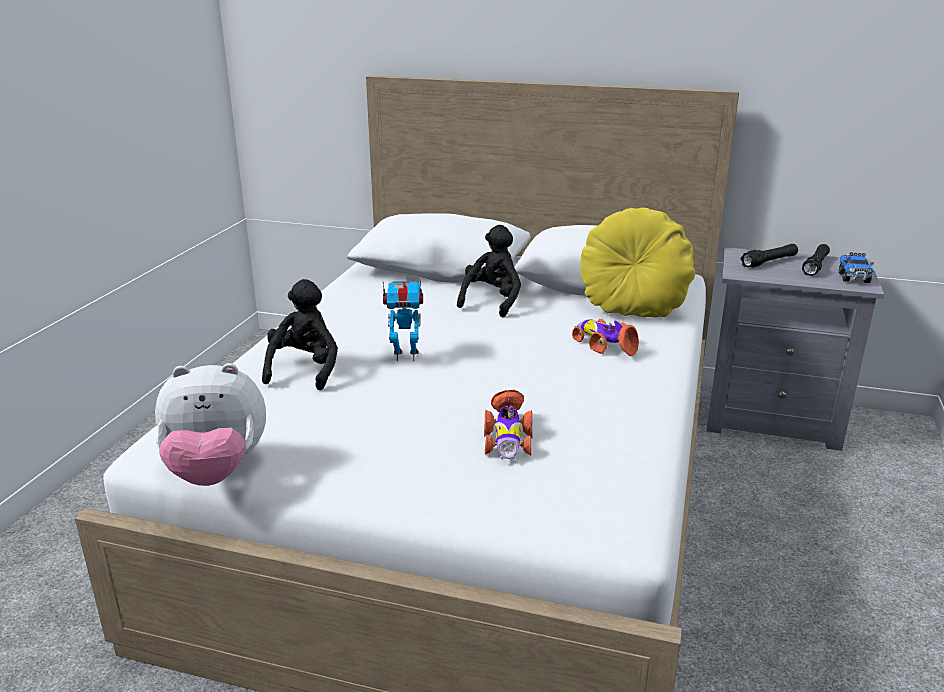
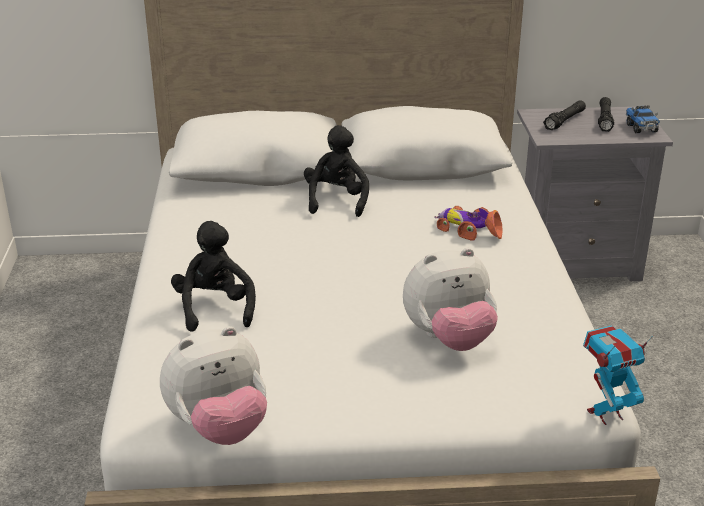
camera: 20 degrees left, 5 degrees up
toy robot [383,281,423,361] -> toy robot moved to [583,325,653,425]
toy car [484,390,532,460] -> plush toy [403,248,498,351]
yellow pillow [581,208,695,317] -> none

